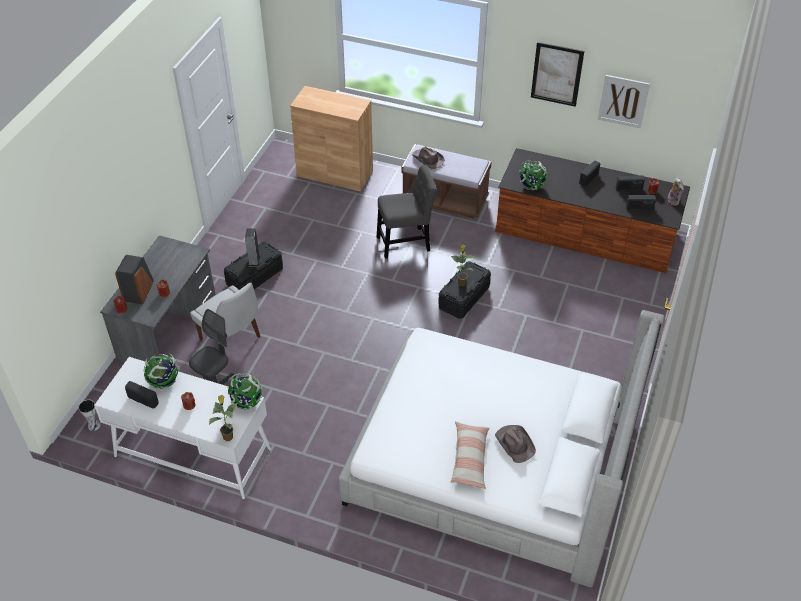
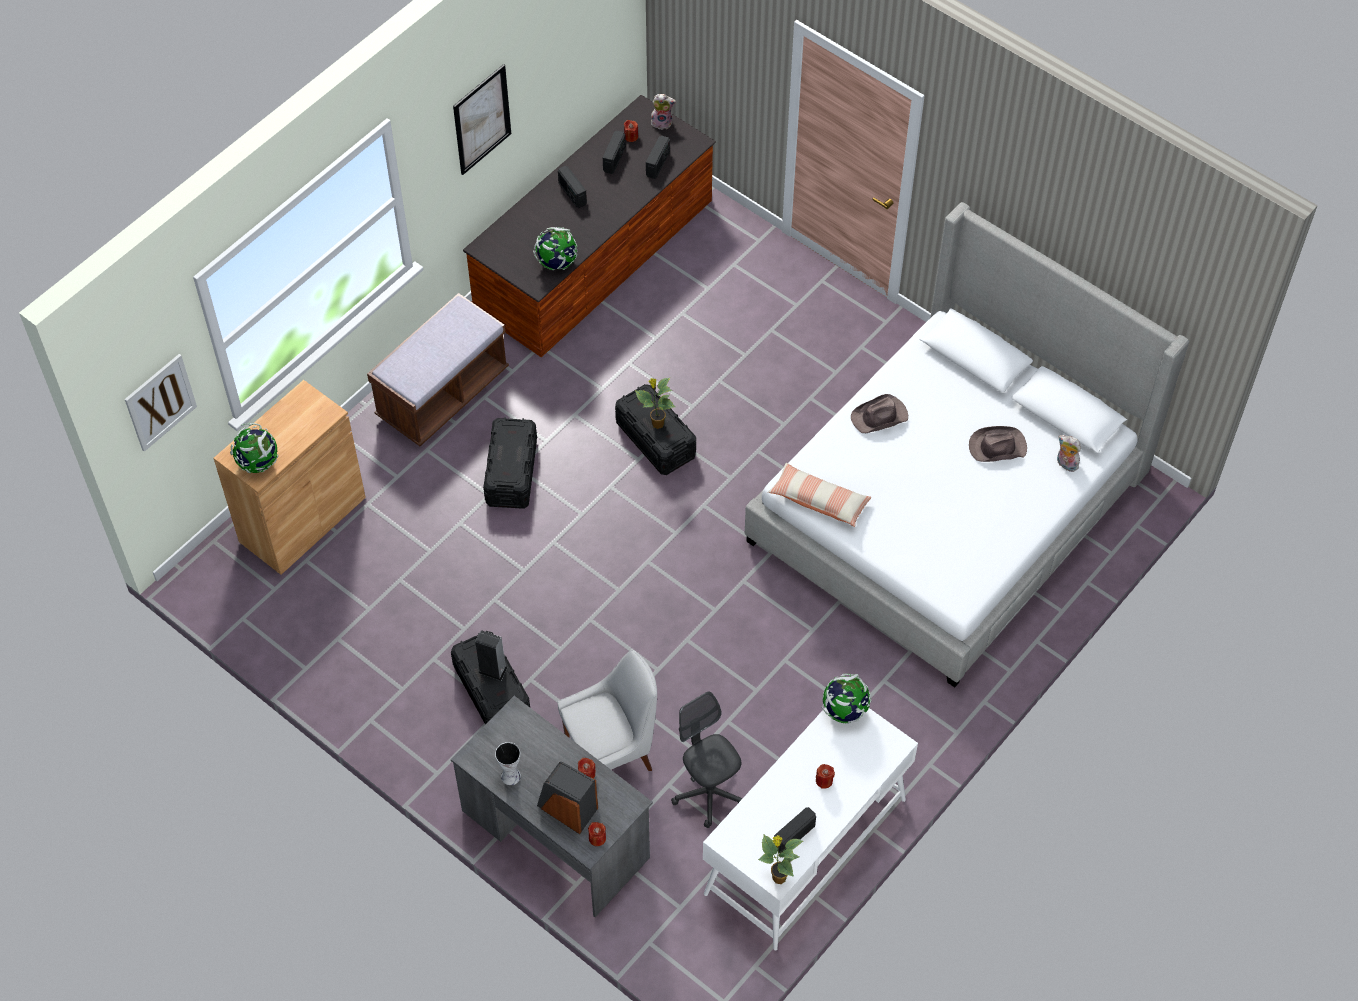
camera: 70 degrees left, 10 degrees up
vase [78,400,101,431] -> vase moved to [495,742,521,785]
globe [143,353,180,390] -> globe moved to [230,423,279,473]
potted plant [209,395,238,441] -> potted plant moved to [758,835,803,884]
grey chair [377,165,437,259] -> black storage box [483,417,537,509]
brown hat [412,146,445,169] -> brown hat moved to [851,394,908,433]
pillow [450,421,489,489] -> pillow moved to [768,463,871,527]
picture [598,75,650,128] -> picture moved to [125,354,197,452]
none -> plush toy [1057,435,1081,472]

